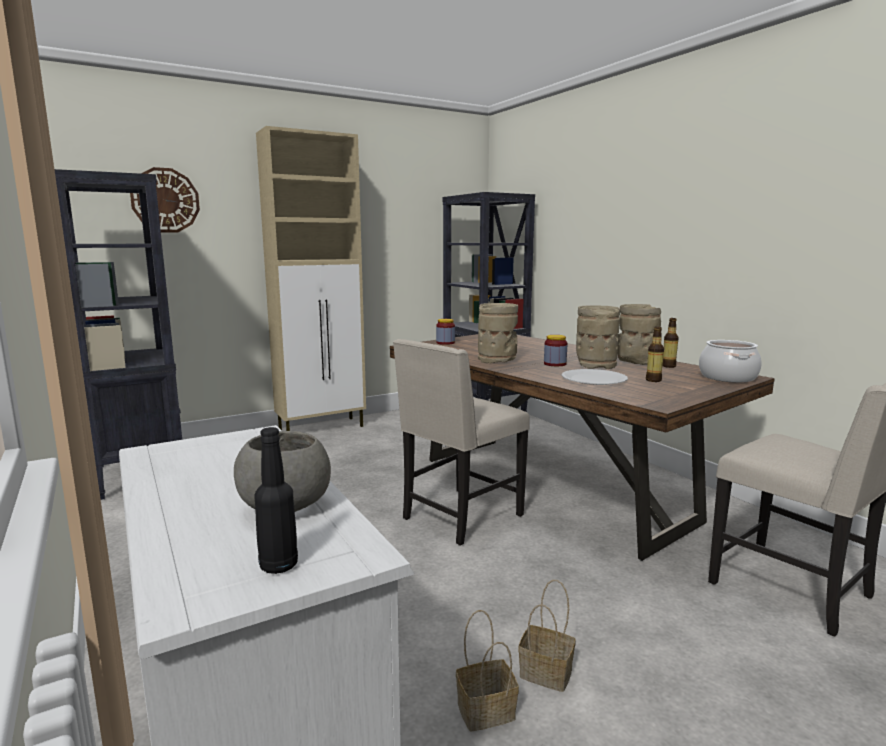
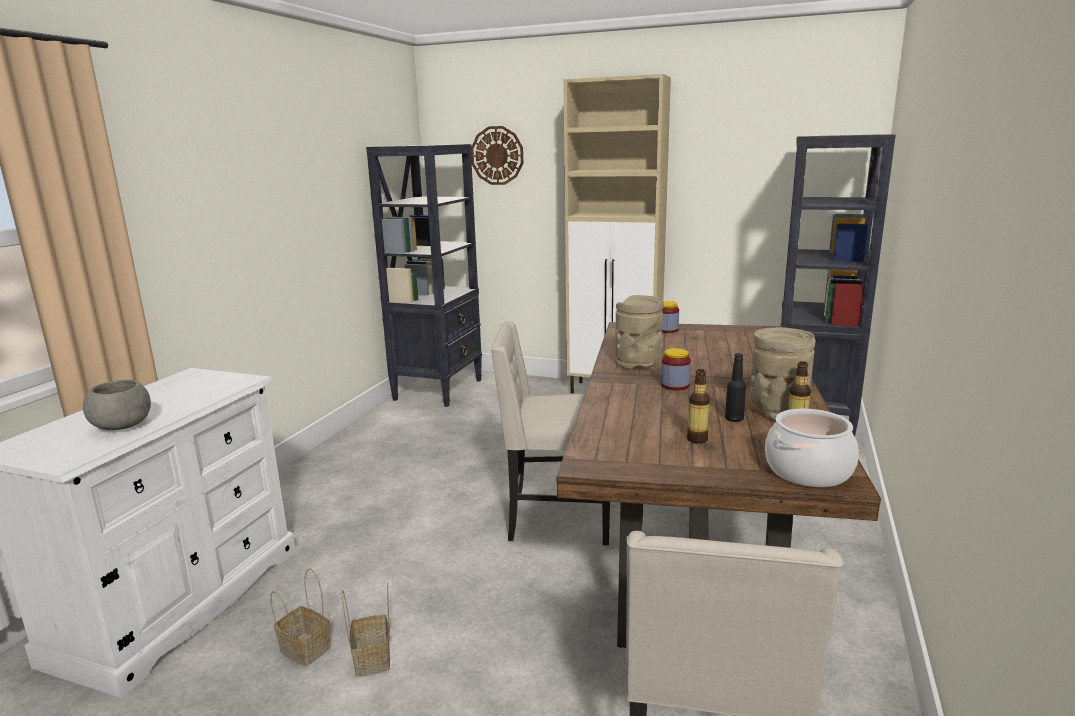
camera: 50 degrees right, 5 degrees up
black bottle [254,427,298,574] -> black bottle moved to [725,353,746,422]
white plate [562,369,628,385] -> none
beige vase [576,305,620,369] -> none

